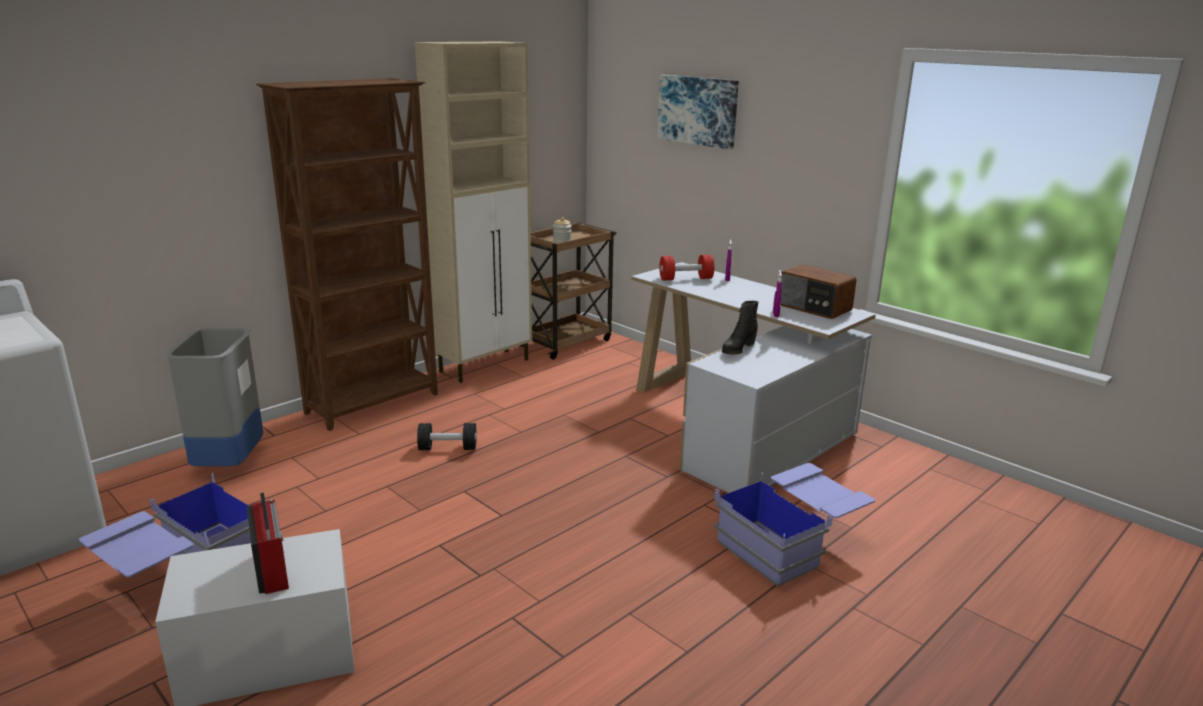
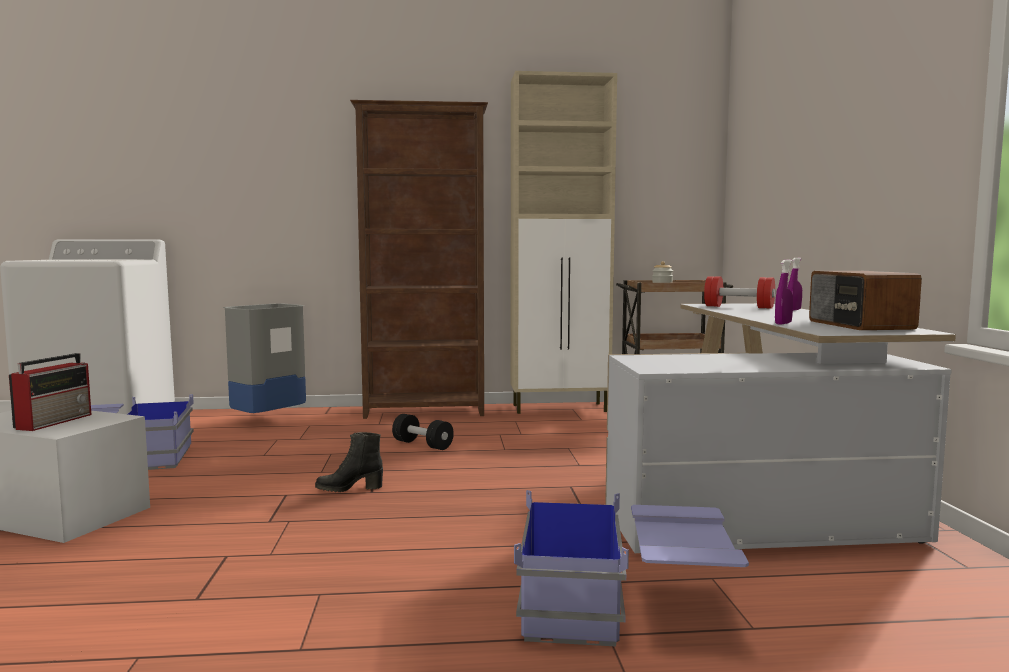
camera: 40 degrees right, 15 degrees down
picture [657,75,739,149] -> none
black boot [722,301,758,355] -> black boot moved to [315,432,383,492]

